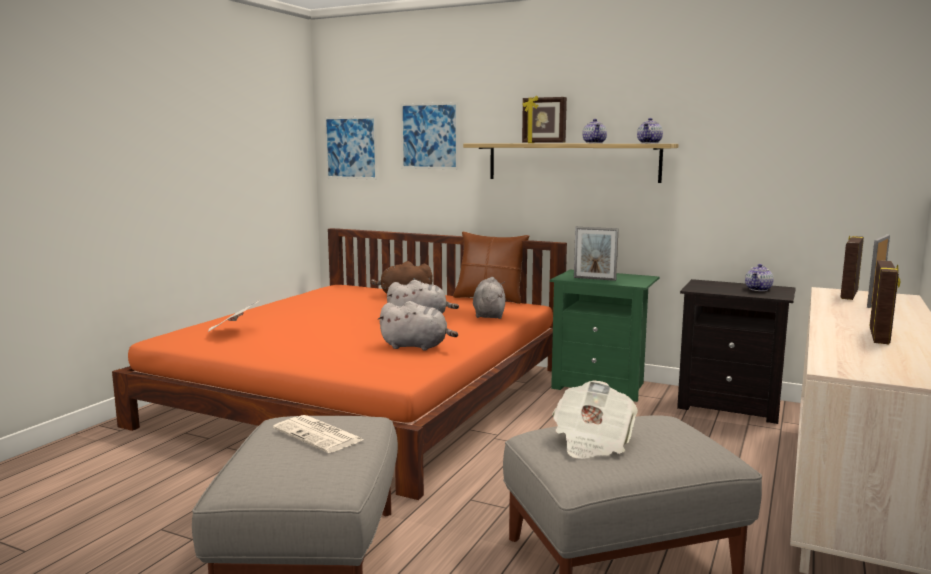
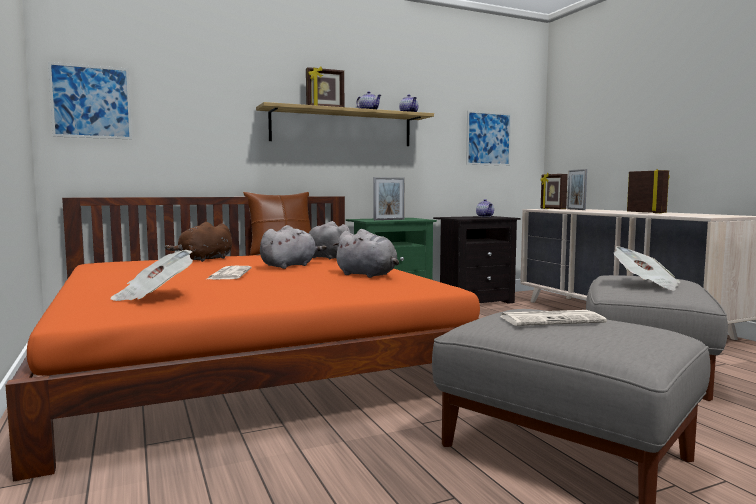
camera: 50 degrees left, 5 degrees down
grey plush toy [377,301,458,351] -> grey plush toy turned 75 degrees clockwise [332,229,399,278]
picture [400,102,459,169] -> picture moved to [466,111,511,166]
none -> newspaper [205,266,251,280]

